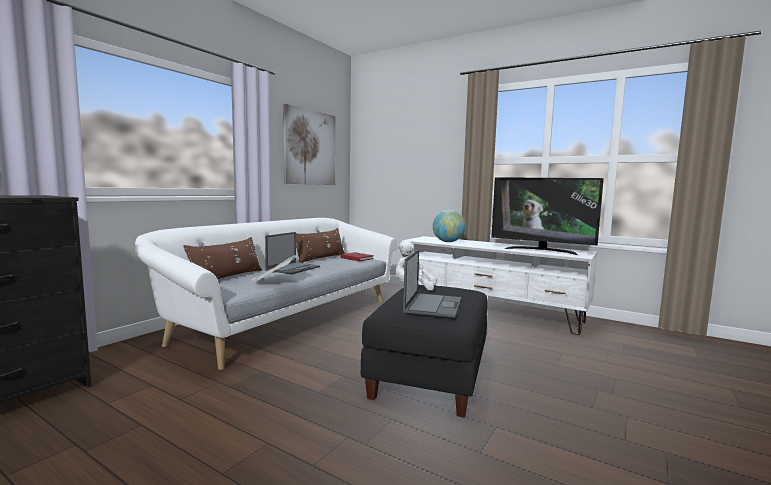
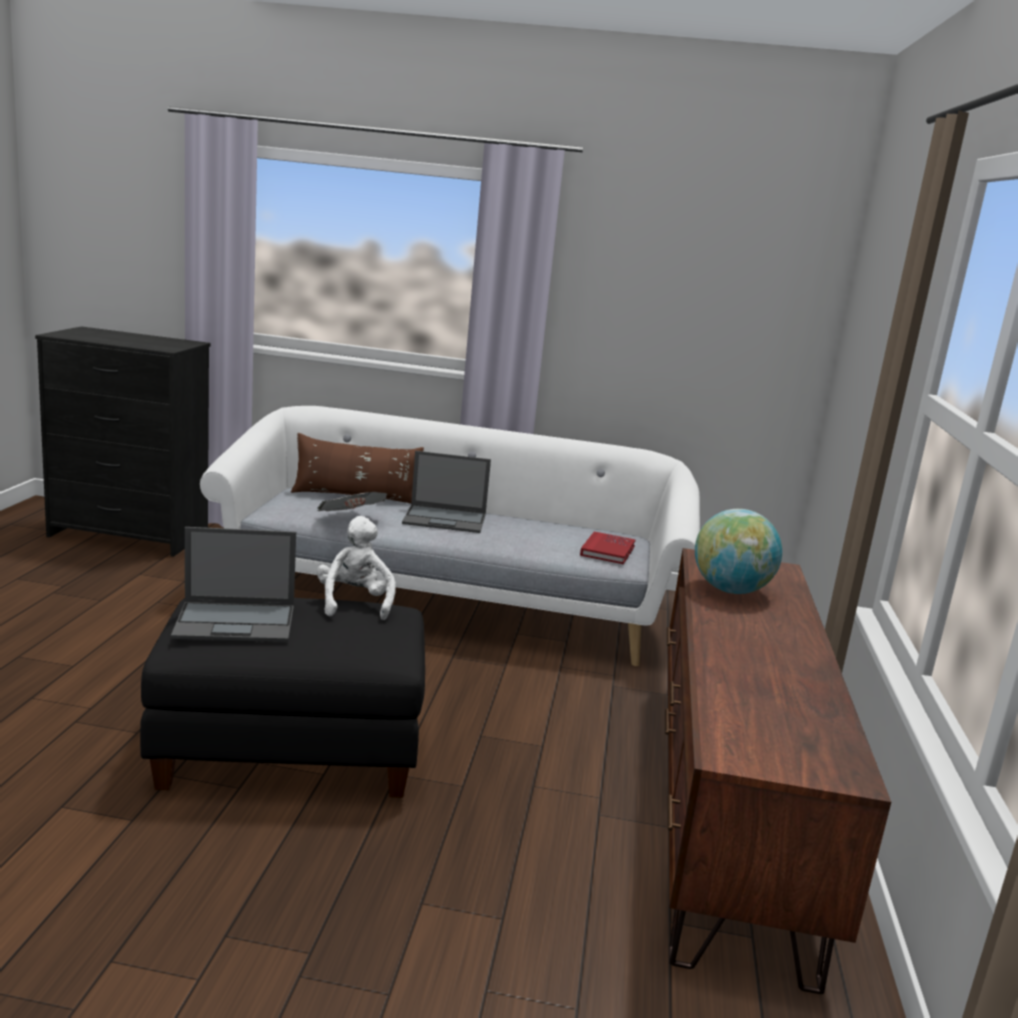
camera: 65 degrees right, 10 degrees up
picture [283,104,336,185] -> none
brown pillow [296,228,345,263] -> none
white tv stand [402,236,597,335] -> brown tv stand [665,548,891,994]
television [491,177,604,255] -> none

